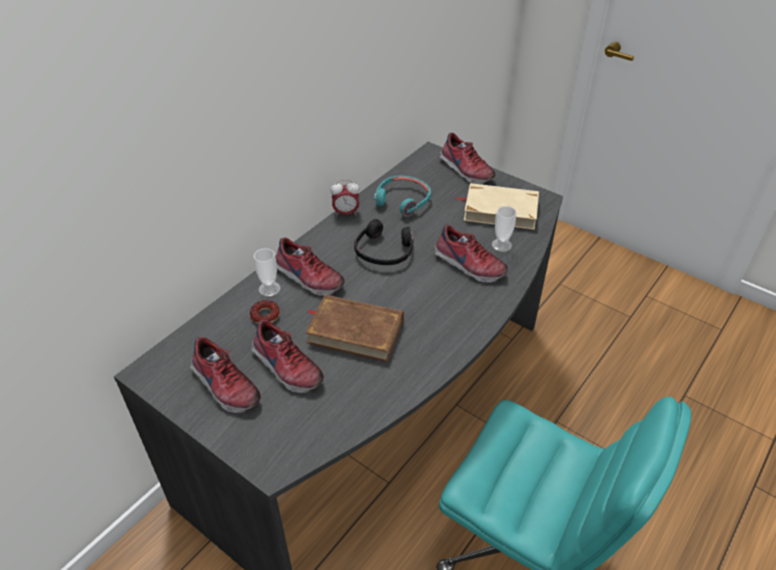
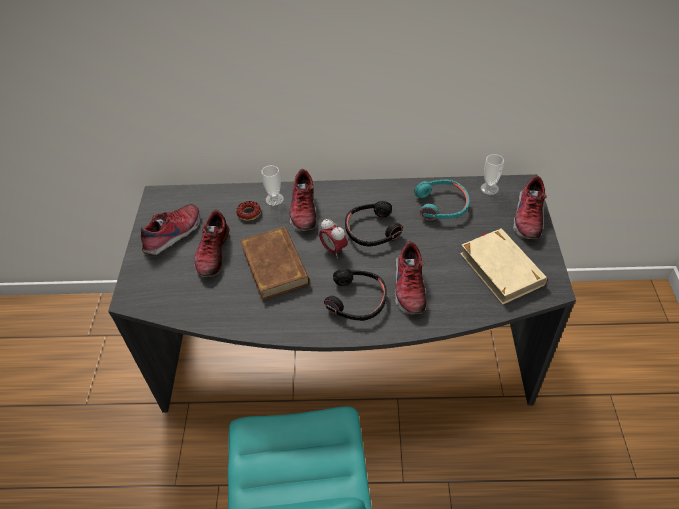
camera: 55 degrees right, 5 degrees up
shoe [190,337,260,413] -> shoe turned 150 degrees counterclockwise [141,204,200,255]
alarm clock [330,180,359,217] -> alarm clock moved to [319,219,347,258]
cup [492,206,517,252] -> cup moved to [481,154,504,195]
none -> black headphones [324,269,387,321]

